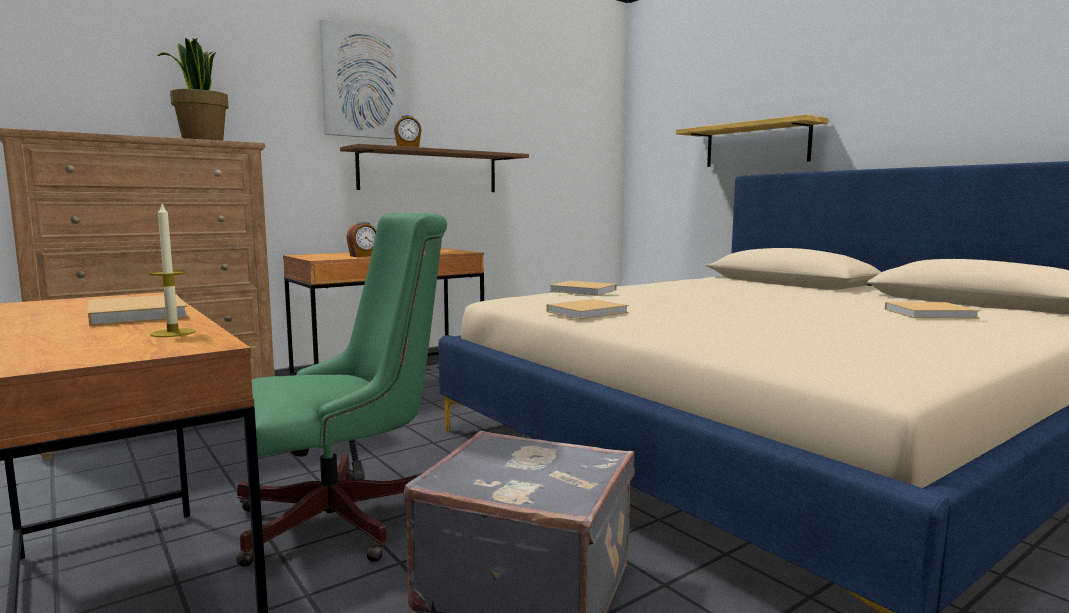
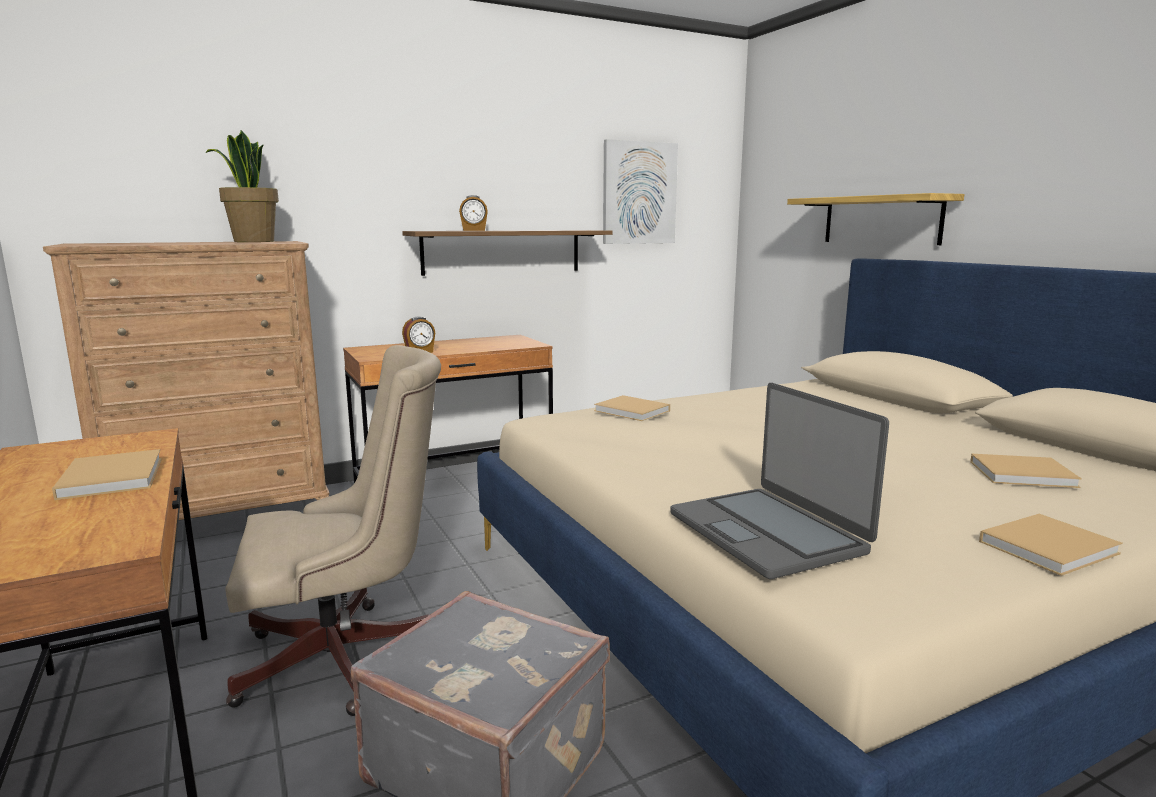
camera: 10 degrees right, 5 degrees up
candle [148,204,196,337] -> none
green office chair [236,213,447,567] -> beige office chair [225,345,441,716]
picture [319,20,409,139] -> picture moved to [603,139,678,244]
beige book [546,299,629,319] -> beige book moved to [979,514,1123,576]
none -> laptop [670,383,889,579]

